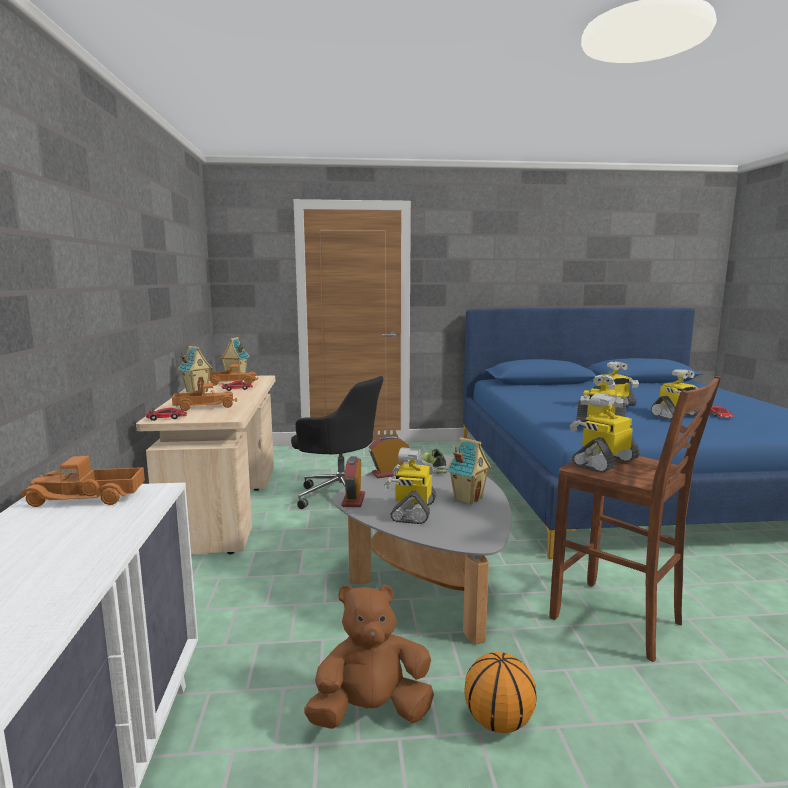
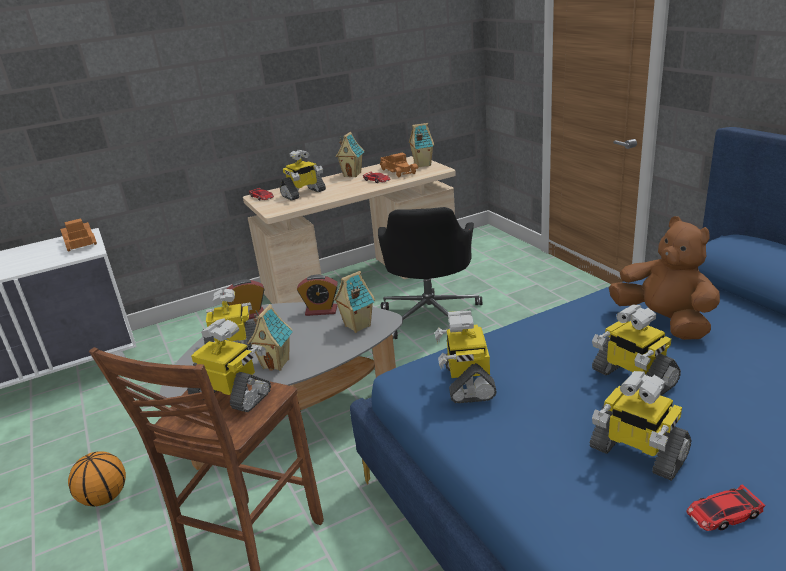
camera: 70 degrees right, 15 degrees up
toy truck [172,383,237,411] -> toy robot [280,150,326,200]
brown plush toy [304,584,434,729] -> brown plush toy moved to [609,216,720,340]
alarm clock [368,435,409,478] -> alarm clock turned 135 degrees clockwise [297,274,338,316]
shoe [422,448,448,474] -> toy house [334,271,375,333]

